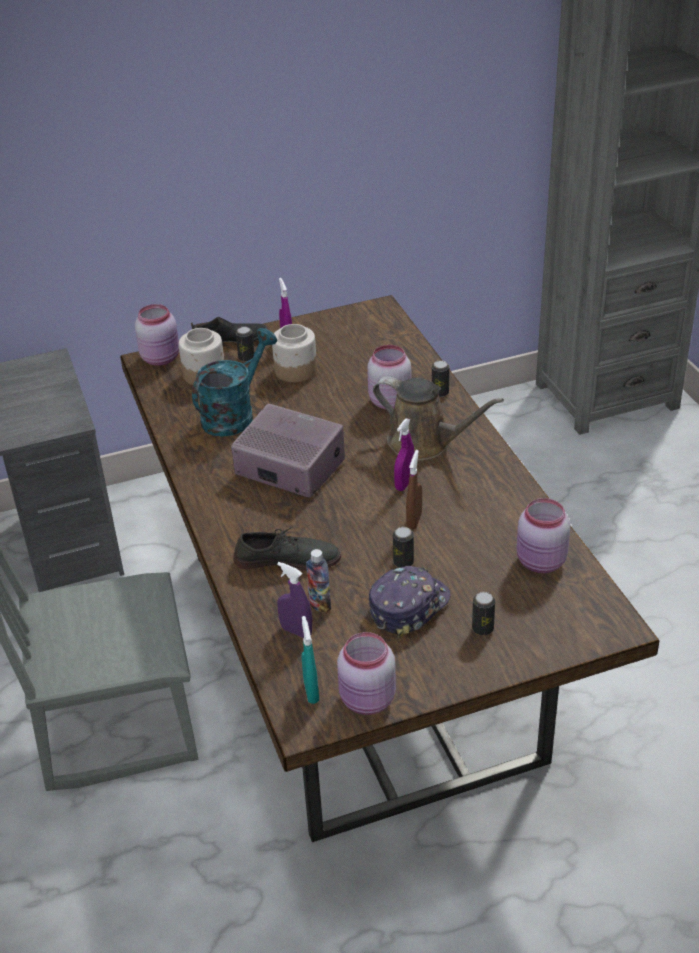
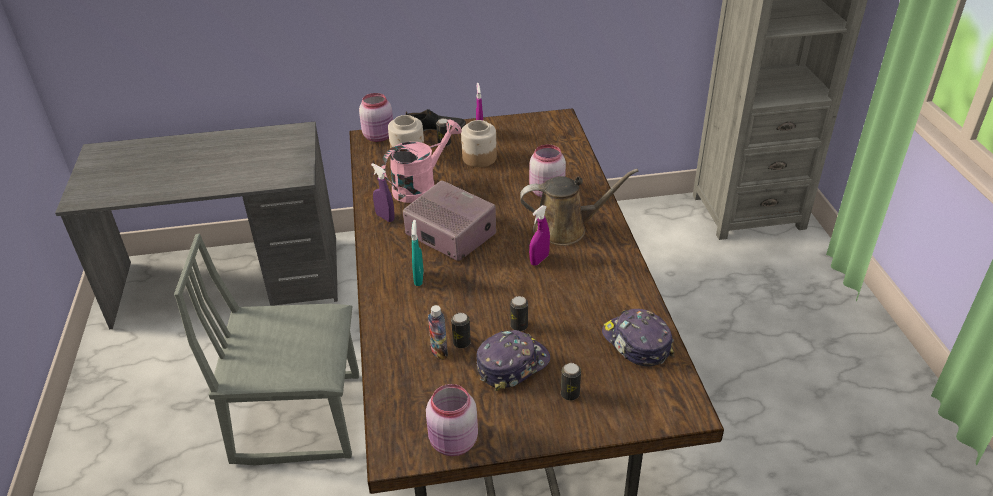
camera: 10 degrees right, 0 degrees up
turquoise watering can [192,328,277,437] -> pink watering can [382,119,462,203]
grey shoe [233,527,341,571] -> none
purple spray bottle [277,562,312,638] -> purple spray bottle moved to [371,163,395,222]
turquoise spray bottle [302,616,319,704] -> turquoise spray bottle moved to [411,220,424,286]
brown watering can [373,376,504,461] -> brown watering can turned 45 degrees counterclockwise [520,169,639,246]
brown spray bottle [406,450,422,530] -> none
can [432,360,449,397] -> can moved to [451,313,471,348]
pink jar [517,498,571,573] -> cap [602,308,674,366]

